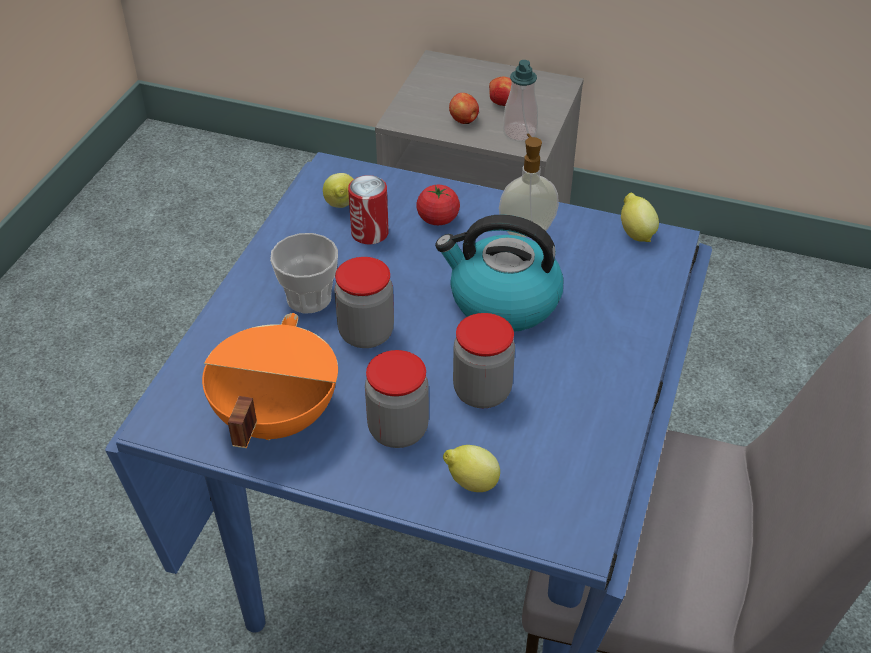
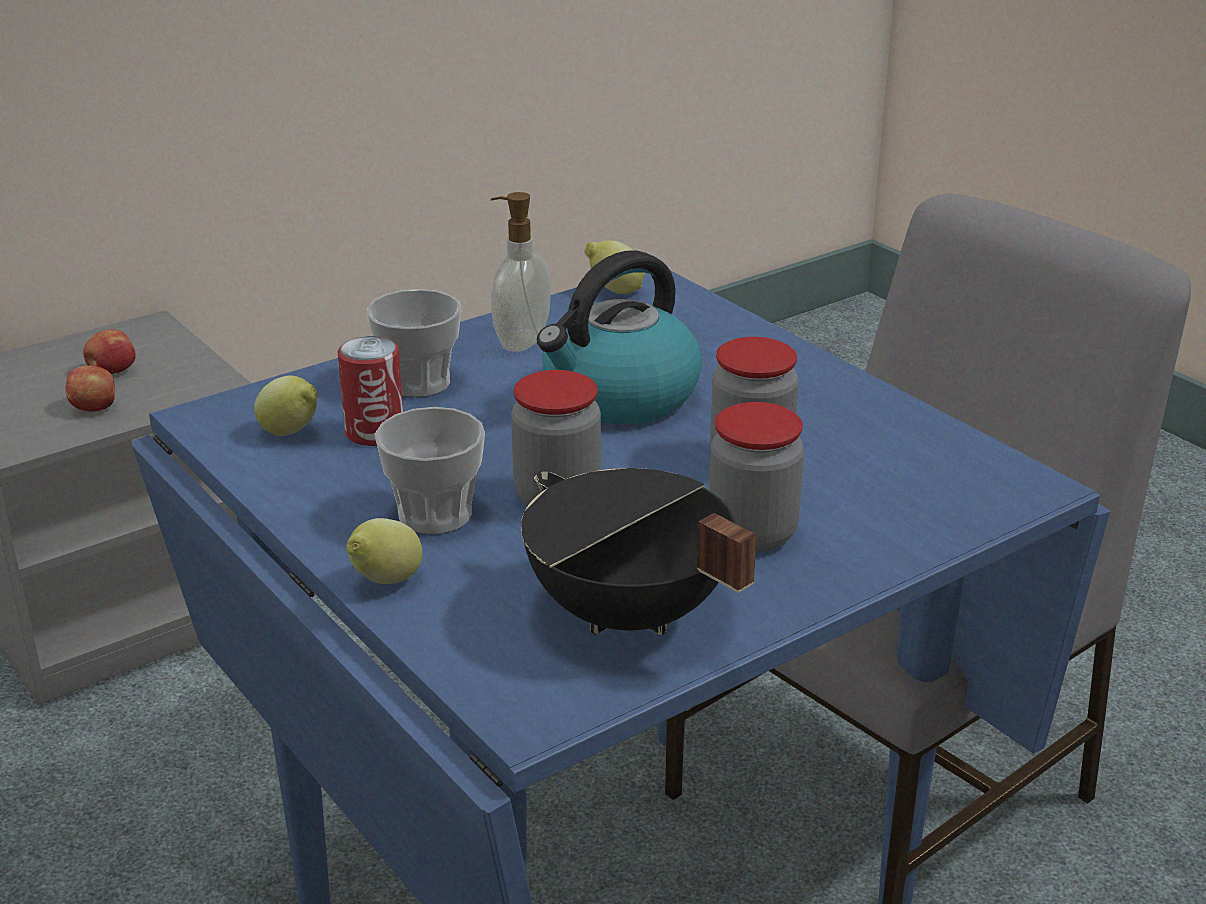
camera: 55 degrees left, 15 degrees down
orange cooking pot [202,313,338,448] -> black cooking pot [521,468,757,635]
tomato [416,185,460,225] -> cup [367,289,461,397]
lemon [443,445,500,492] -> lemon moved to [346,518,423,584]
soap dispenser [503,60,538,141] -> none

